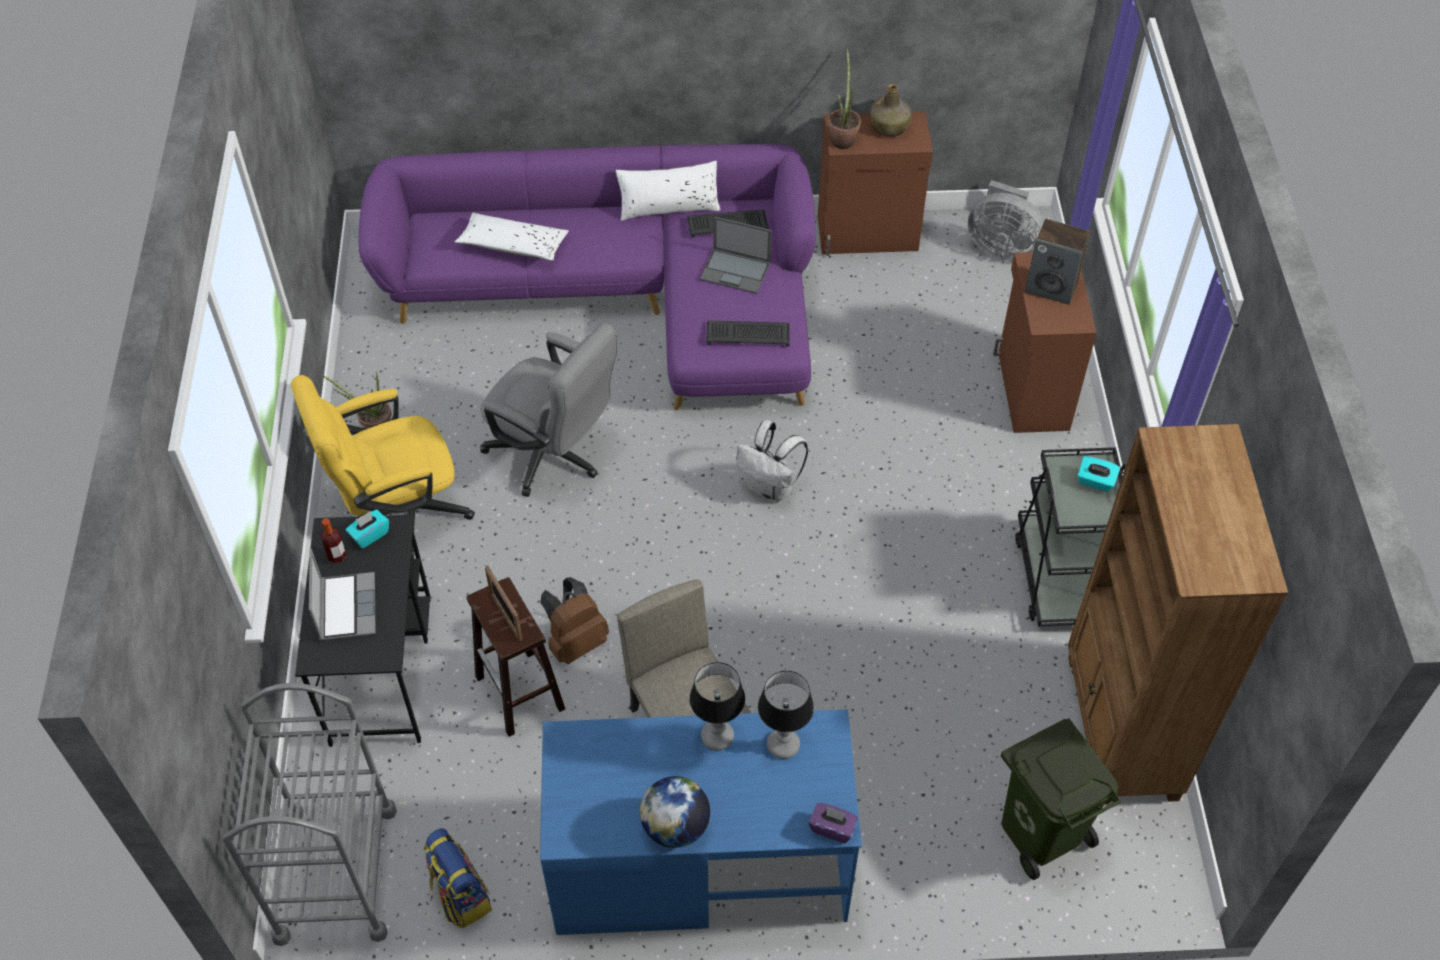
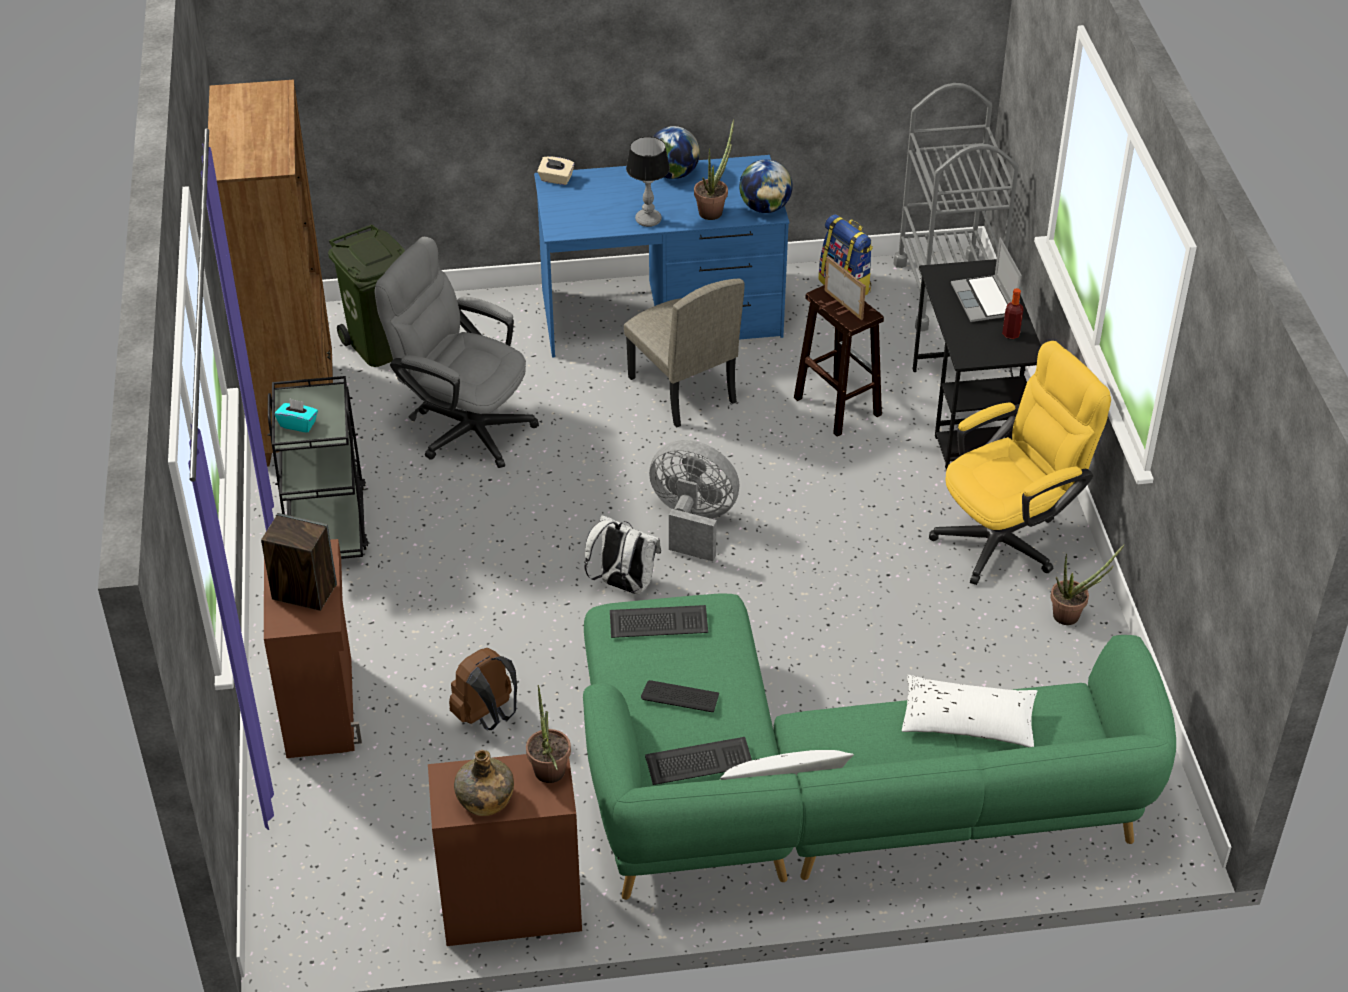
camera: 175 degrees right, 10 degrees down
turquoise tissue box [346,510,389,548] -> none
purple sofa [358,144,816,410] -> green sofa [583,594,1176,900]
grey office chair [480,323,618,497] -> grey office chair moved to [375,237,539,468]
brown backpack [540,577,609,664] -> brown backpack moved to [449,648,517,730]
laptop [700,217,772,294] -> keyboard [641,680,719,712]
table lamp [758,671,814,759] -> none
purple tissue box [809,803,858,843] -> beige tissue box [537,156,574,185]
grey fan [968,180,1045,262] -> grey fan moved to [649,440,739,561]
none -> potted plant [694,119,734,220]
none -> globe [739,159,793,213]

